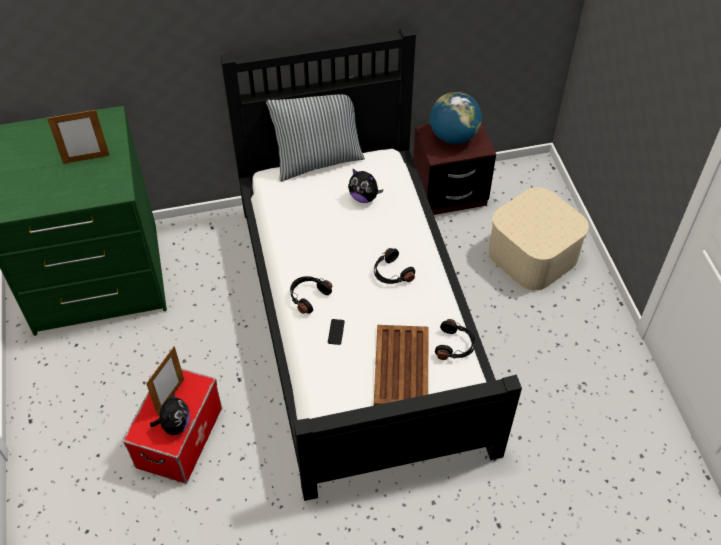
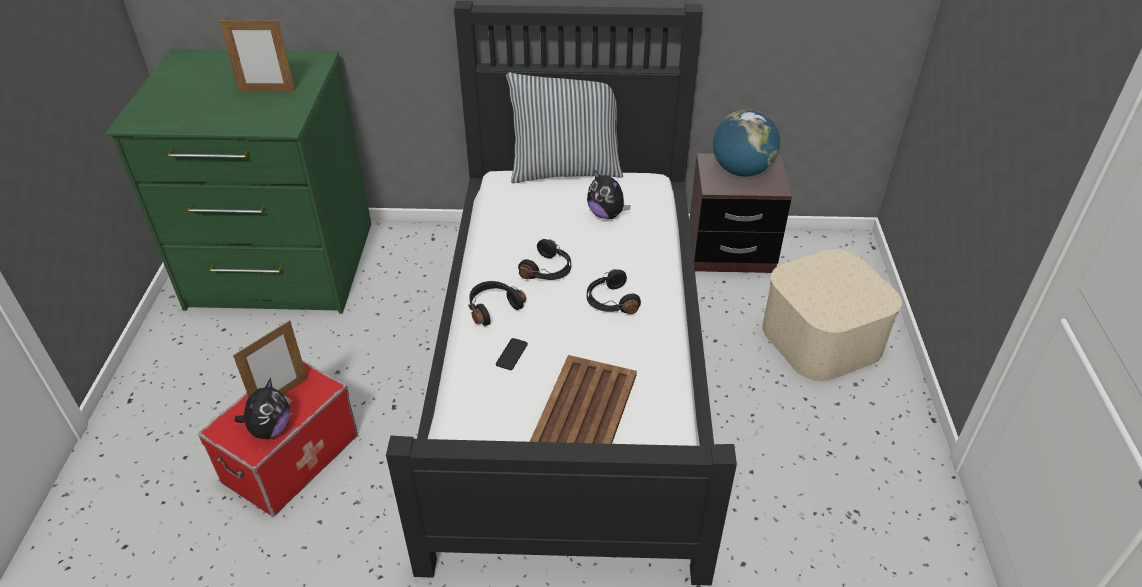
camera: 15 degrees right, 10 degrees down
black headphones [435,319,476,360] -> black headphones moved to [518,239,571,280]

